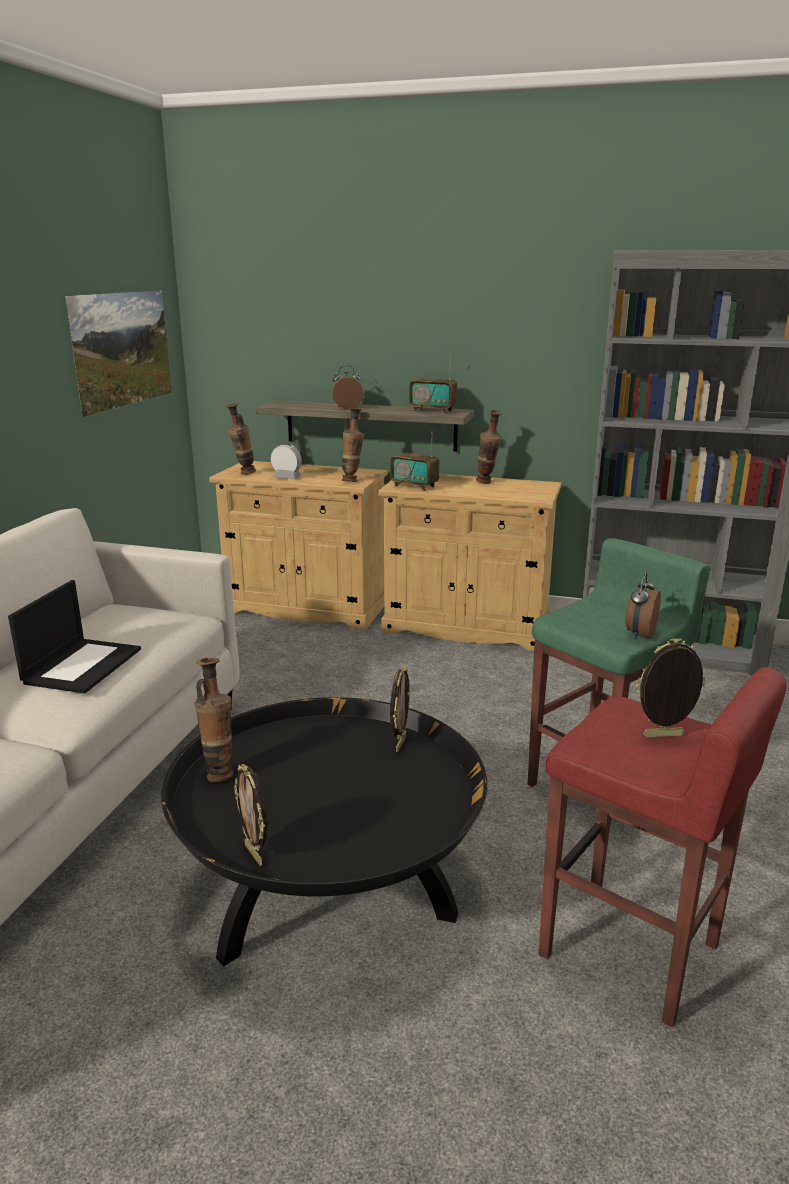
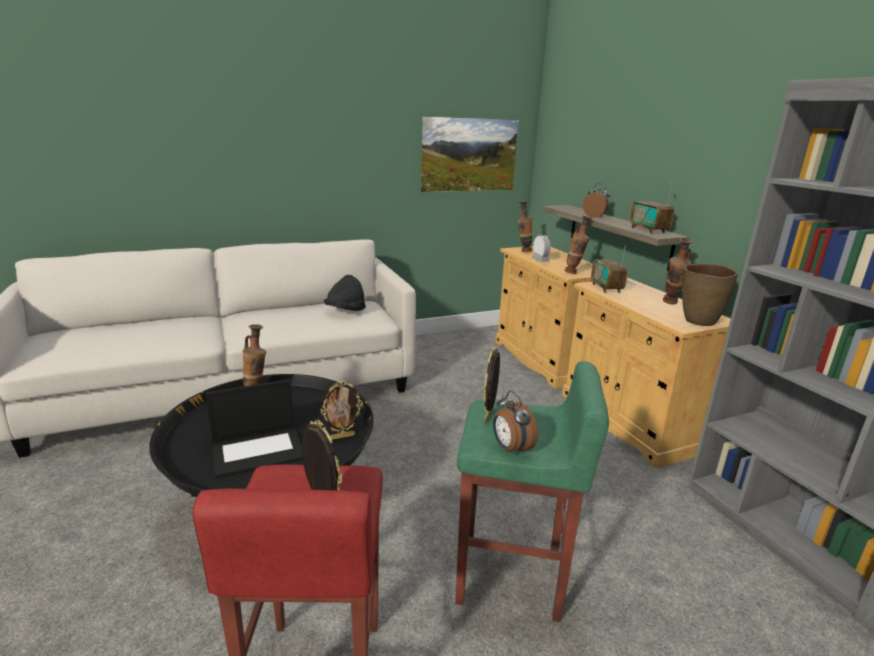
camera: 50 degrees right, 0 degrees up
laptop [8,580,141,693] -> laptop moved to [206,379,303,478]
picture frame [234,764,268,866] -> picture frame moved to [484,347,500,423]
alarm clock [625,573,661,639] -> alarm clock turned 105 degrees counterclockwise [493,390,538,456]
none -> black hat [324,275,366,311]
none -> brown vase [682,264,738,326]

